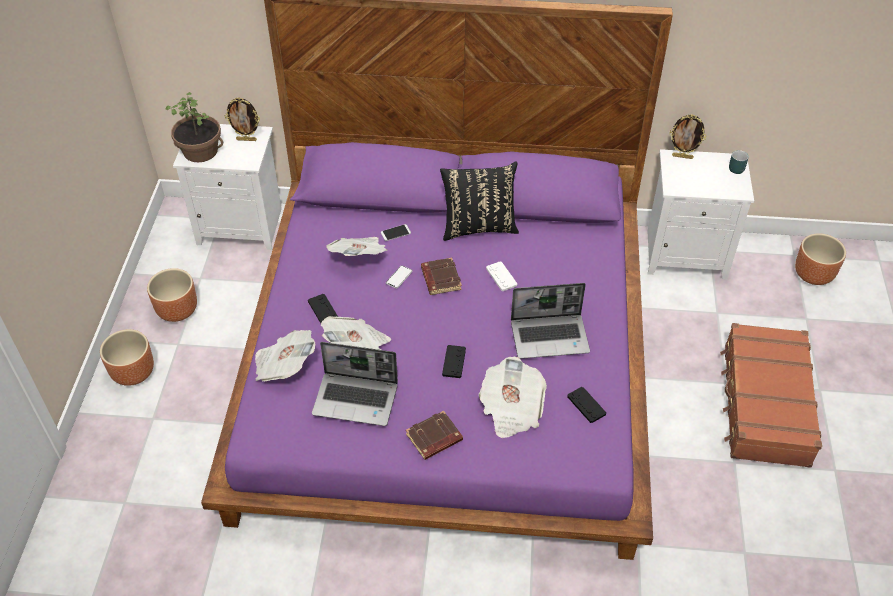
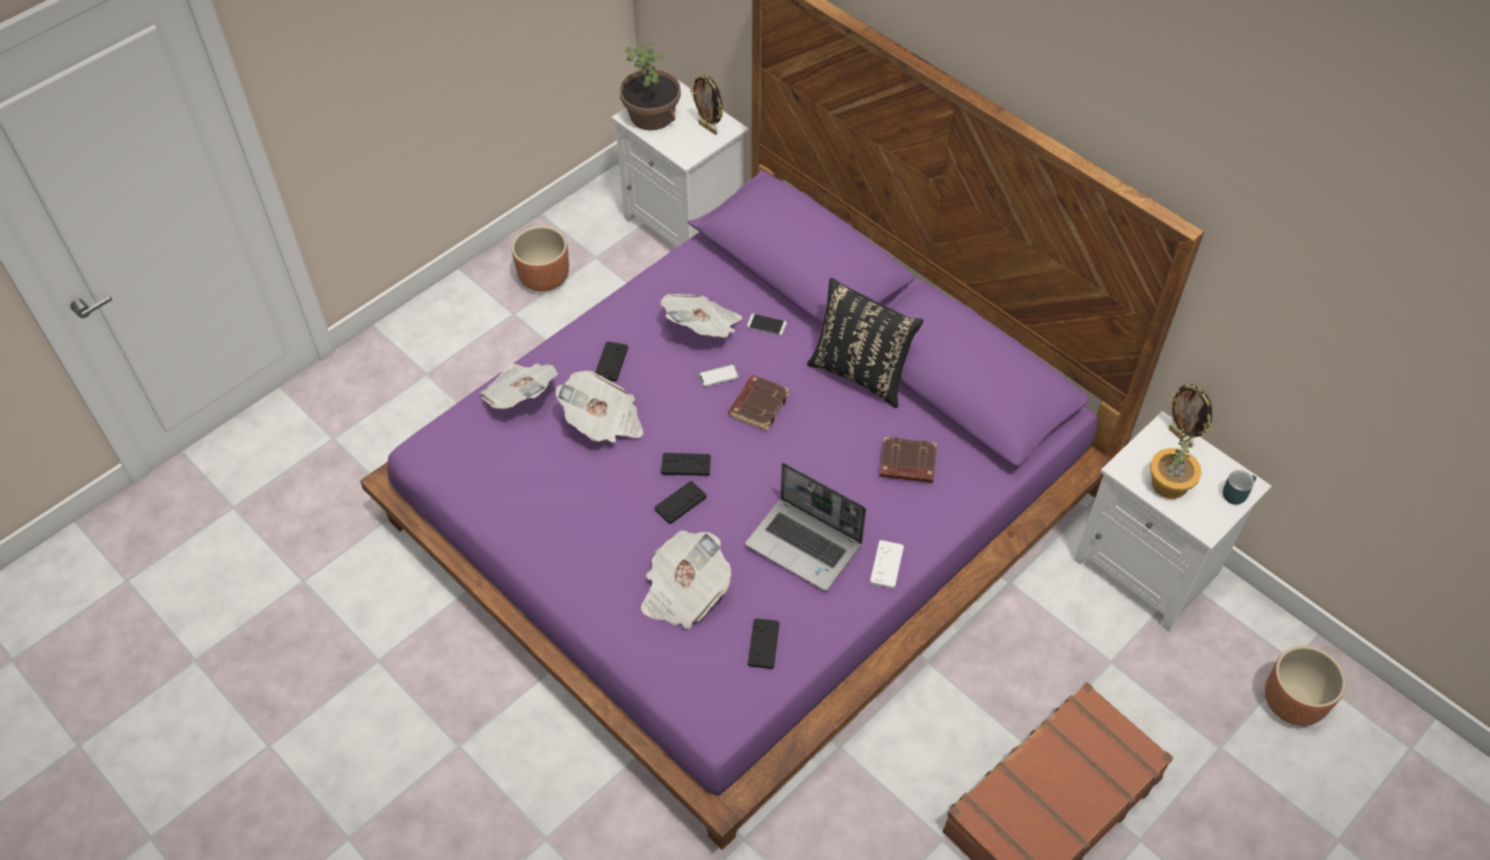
camera: 40 degrees right, 5 degrees up
brown planter [100,329,154,386] -> none
laptop [312,342,398,426] -> none
brown book [406,411,463,460] -> brown book moved to [880,437,937,483]
white game controller [486,261,517,291] -> white game controller moved to [870,540,904,589]
none -> black game controller [661,453,711,476]
none -> potted plant [1150,435,1202,499]

